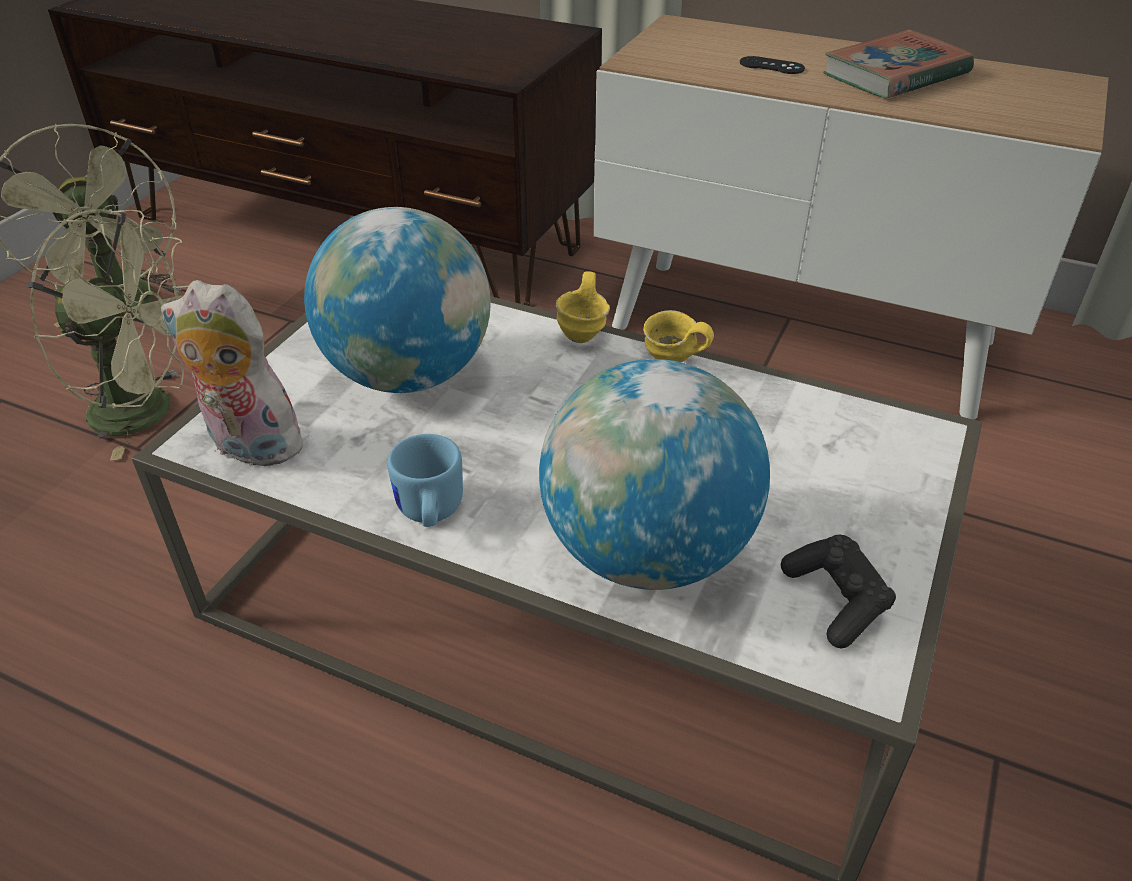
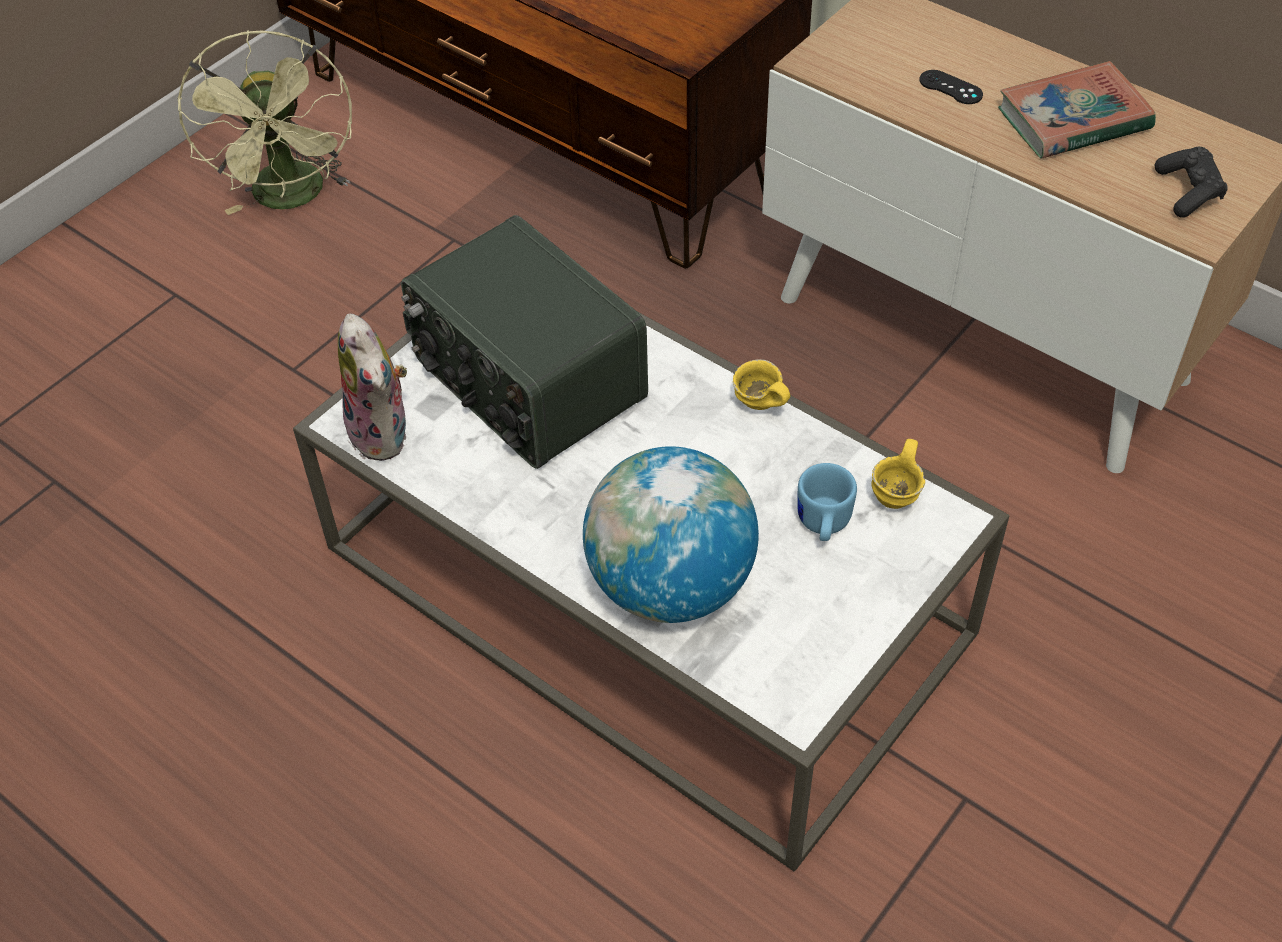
camera: 15 degrees right, 10 degrees up
green fan [28,209,189,461] -> none
plush toy [161,280,303,471] -> plush toy turned 150 degrees counterclockwise [338,313,407,461]
globe [304,207,491,393] -> radio [401,215,648,469]
blue mug [387,434,463,527] -> blue mug moved to [797,463,857,541]
yellow mug [556,271,610,343] -> yellow mug moved to [871,439,925,509]
black game controller [781,535,896,648] -> black game controller moved to [1155,147,1228,218]

